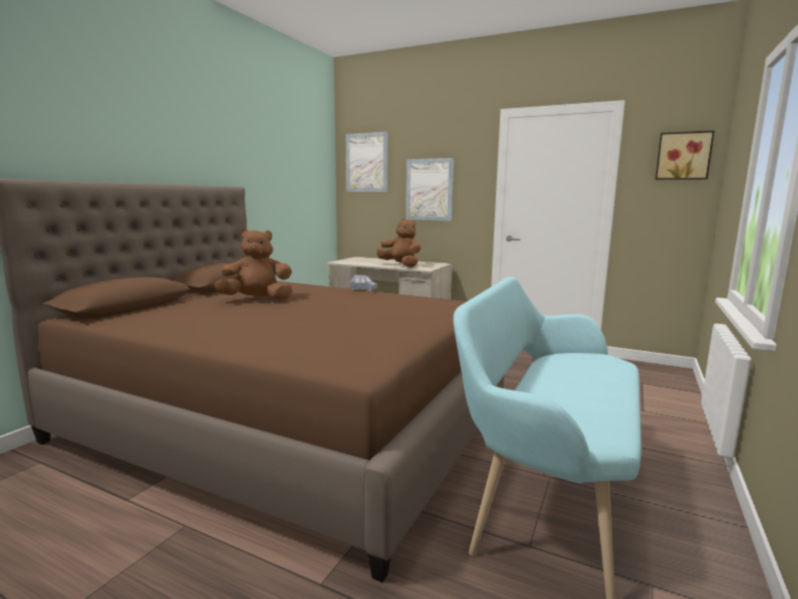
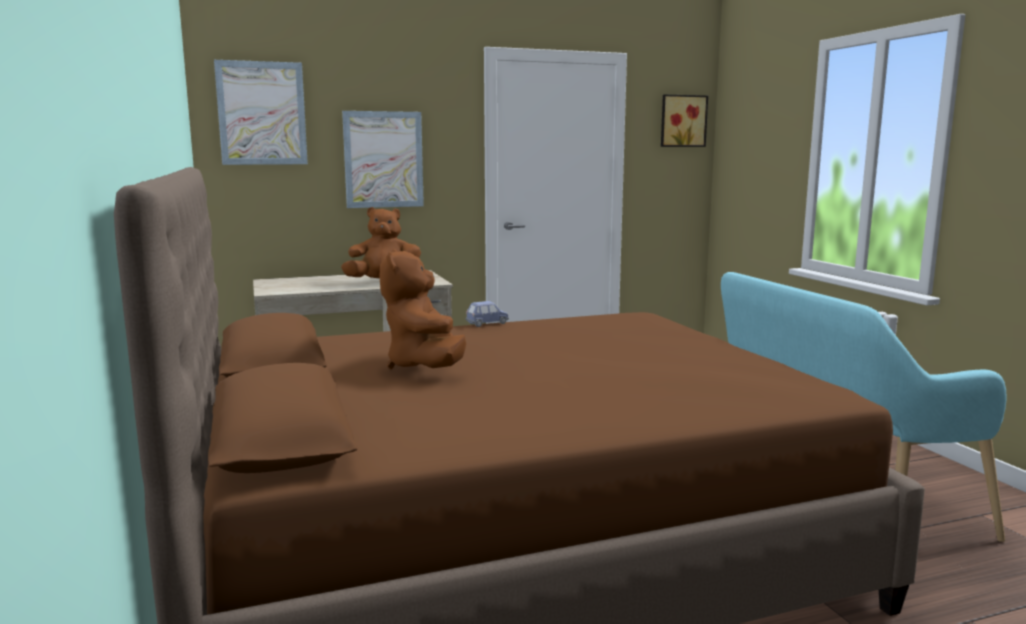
camera: 45 degrees left, 0 degrees up
brown plush toy [214,229,292,300] -> brown plush toy turned 45 degrees counterclockwise [380,249,466,369]

